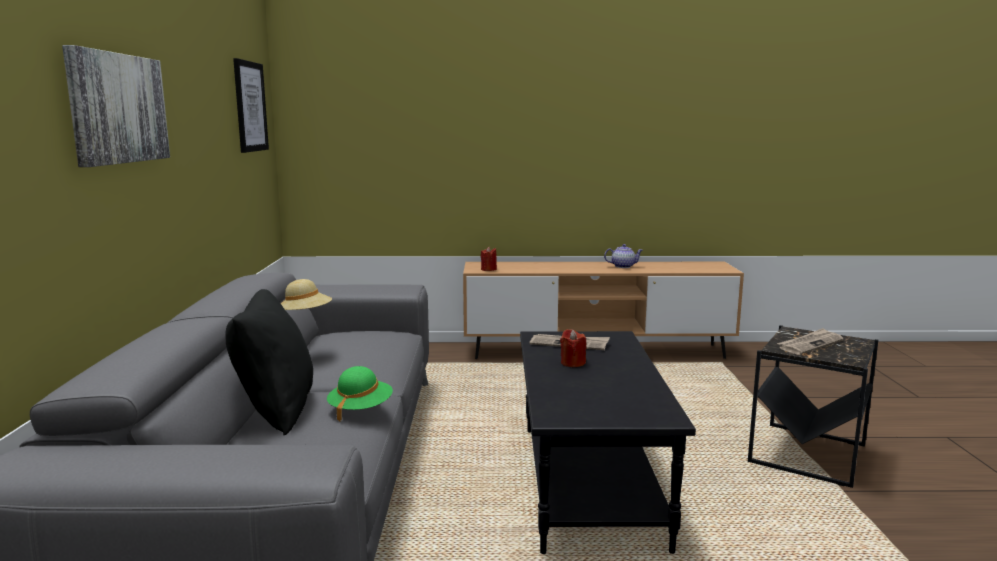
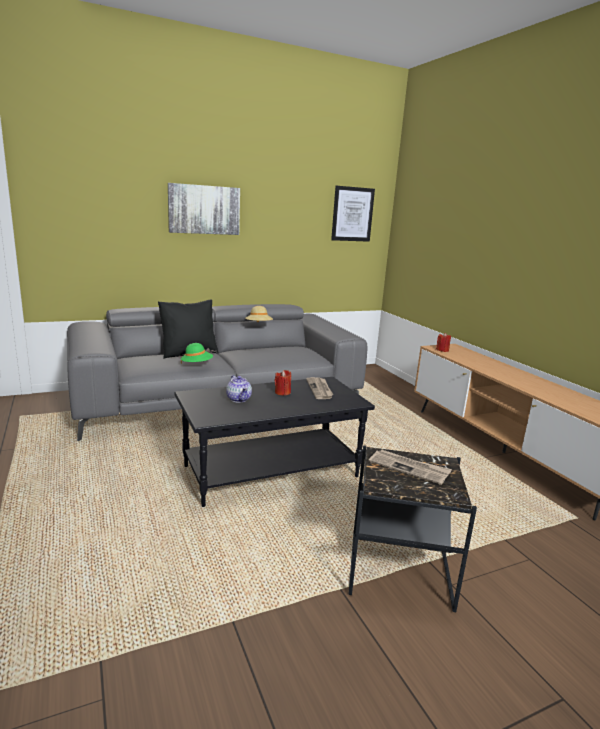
camera: 65 degrees right, 5 degrees up
teapot [604,244,643,268] -> teapot moved to [226,375,252,403]

